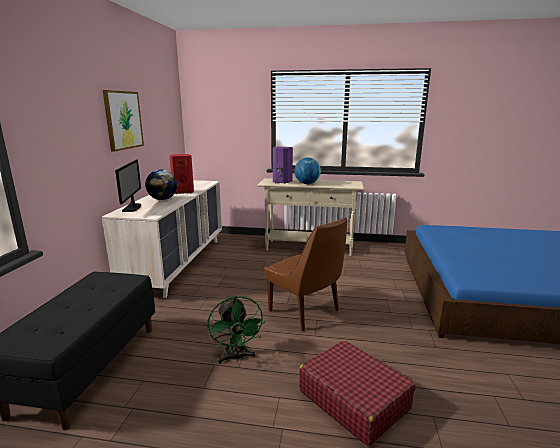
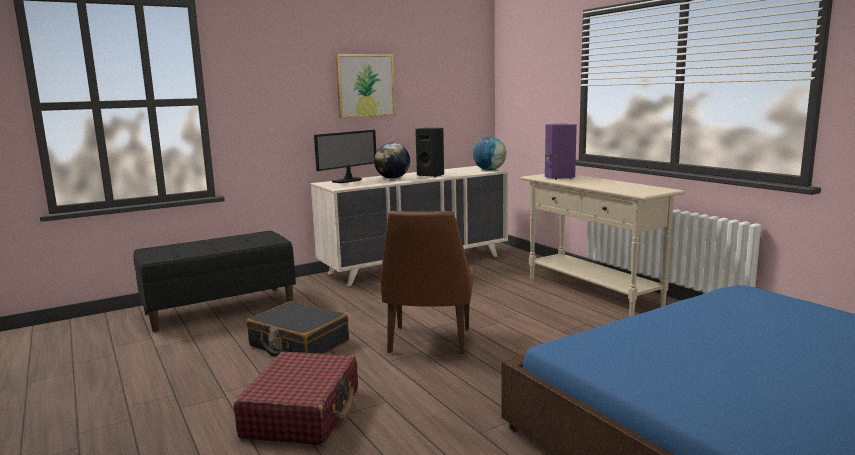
camera: 50 degrees right, 5 degrees down
red speaker [170,154,194,194] -> black speaker [415,128,444,177]
green fan [207,296,265,364] -> black suitcase [246,301,349,357]
globe [294,157,321,184] -> globe moved to [473,136,506,170]

